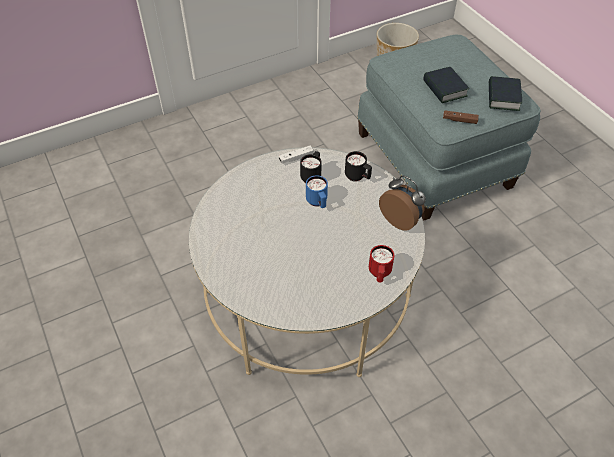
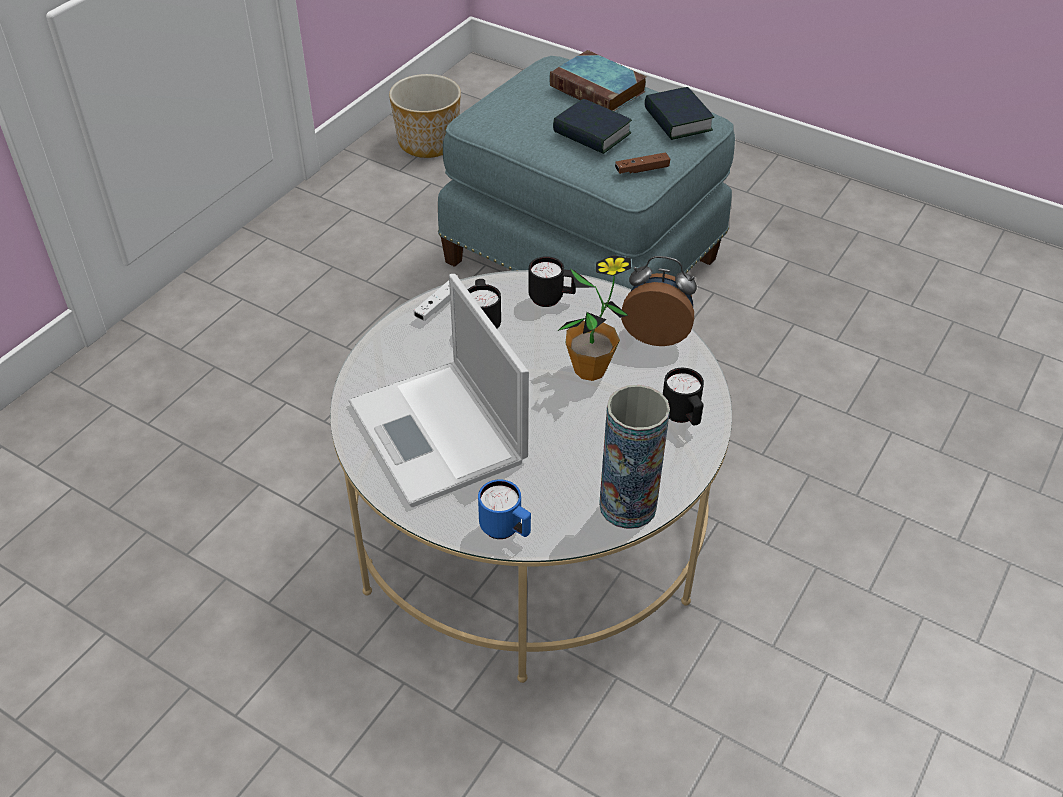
camera: 30 degrees left, 5 degrees down
blue mug [306,175,328,208] -> blue mug moved to [478,479,531,539]
red mug [369,245,394,282] -> black mug [663,368,704,426]
none -> laptop [348,274,529,507]
none -> book [550,50,647,111]
none -> potted plant [558,255,631,381]
none -> vase [599,385,670,529]

